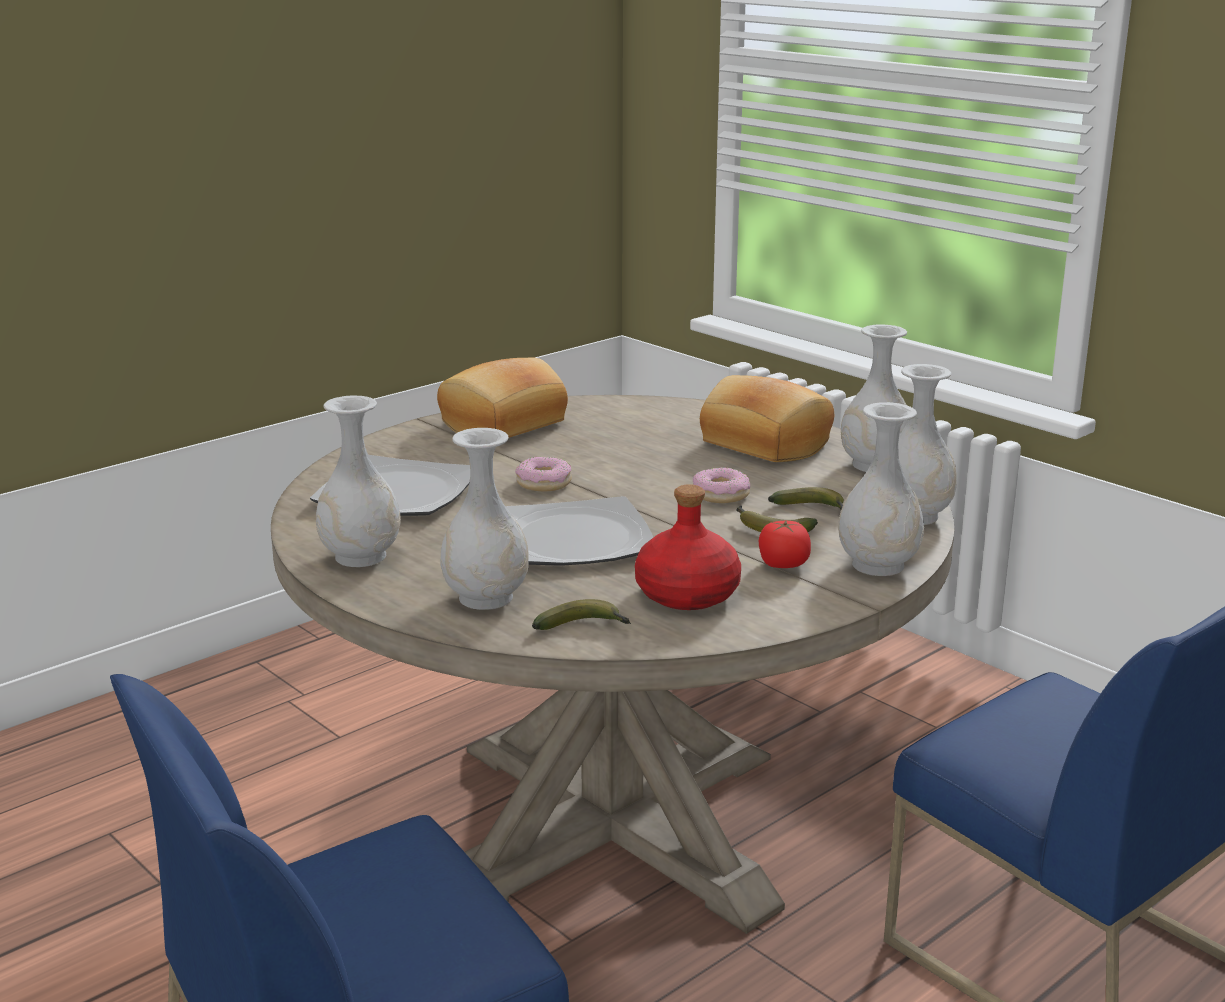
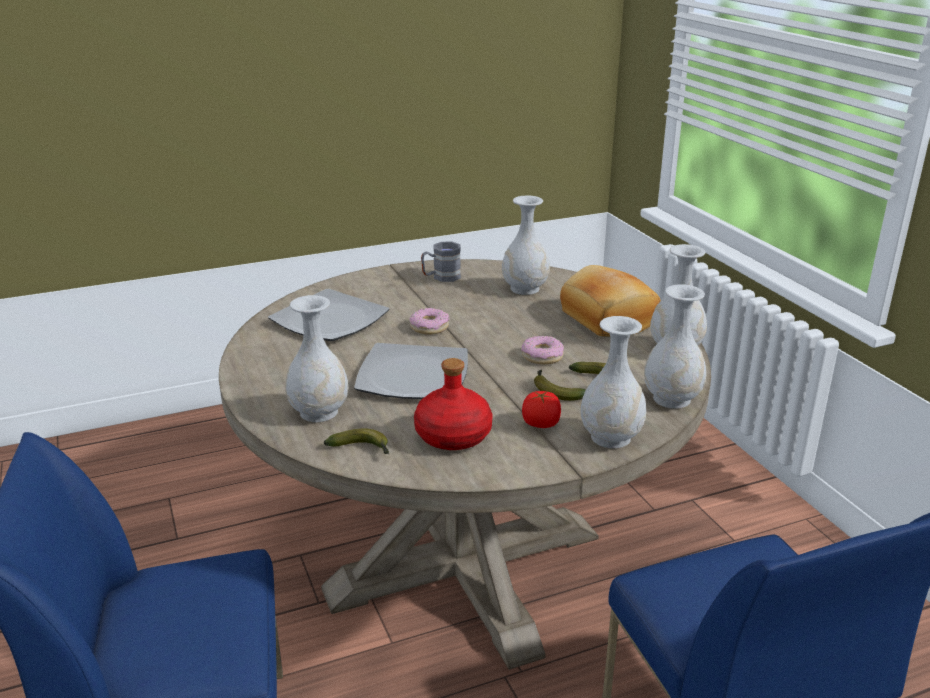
camera: 20 degrees right, 5 degrees up
white vase [316,395,401,567] -> white vase moved to [502,195,550,295]
bread [437,358,568,438] -> grey mug [421,242,461,282]

